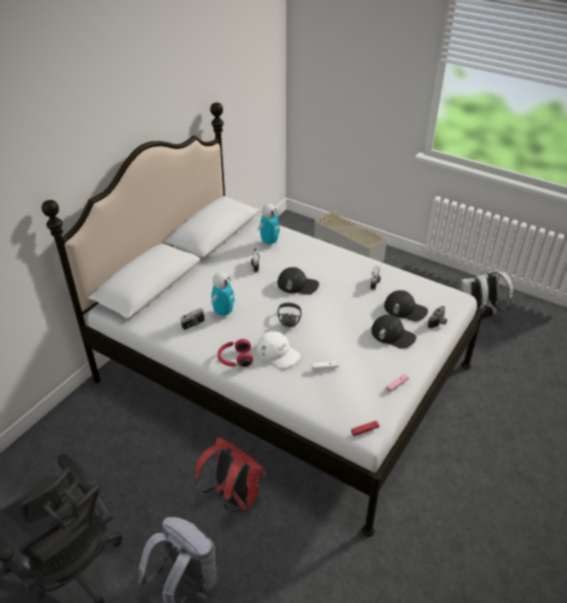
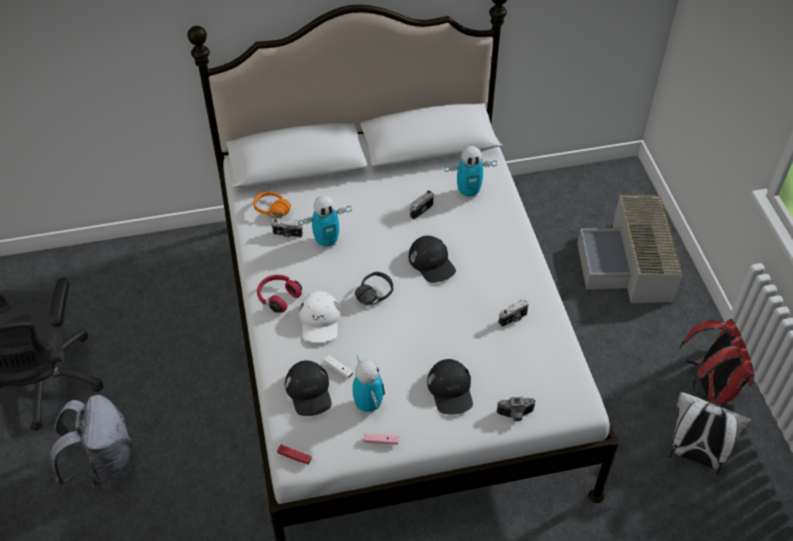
camera: 45 degrees right, 10 degrees up
red backpack [195,437,266,513] -> red backpack moved to [680,319,755,403]
black cap [384,290,428,322] -> black cap moved to [285,360,332,416]
none -> orange headphones [253,191,291,218]
none -> toy robot [352,356,385,414]

